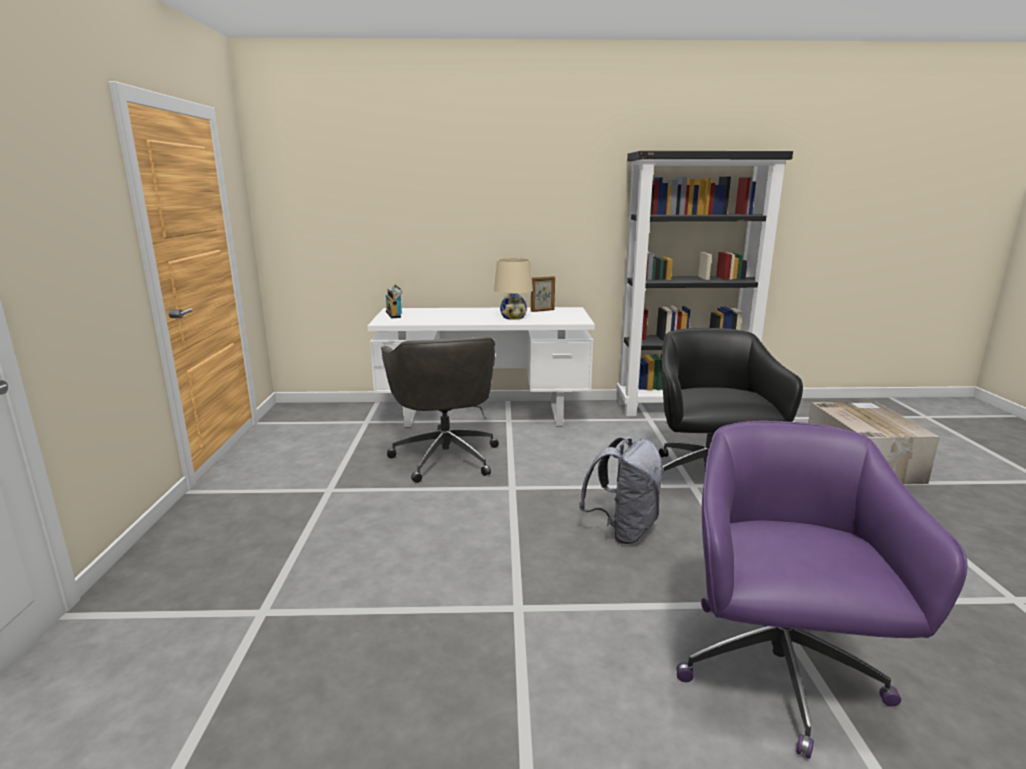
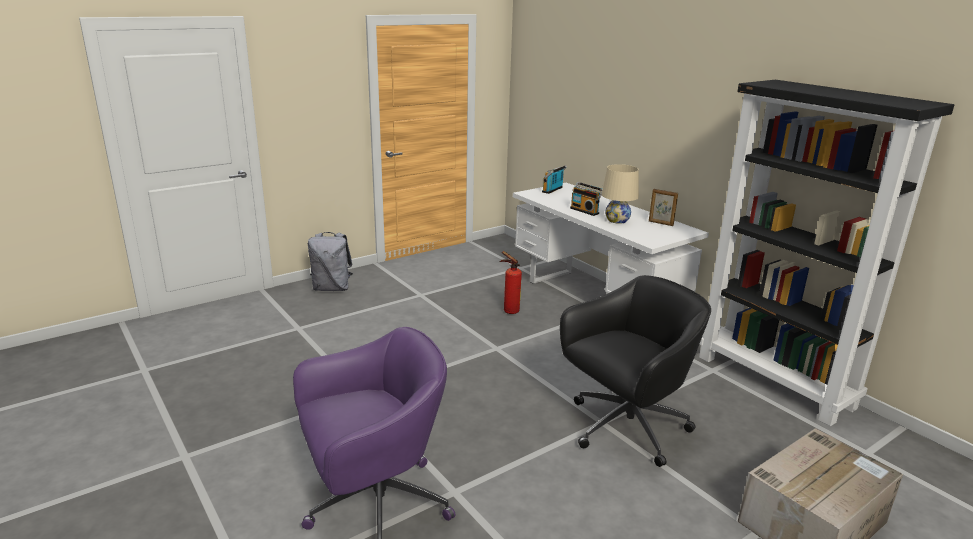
camera: 55 degrees right, 5 degrees up
grey office chair [381,336,499,483] -> fire extinguisher [500,251,522,314]
grey backpack [579,437,664,544] -> grey backpack moved to [308,232,353,291]
none -> radio [570,182,602,216]

